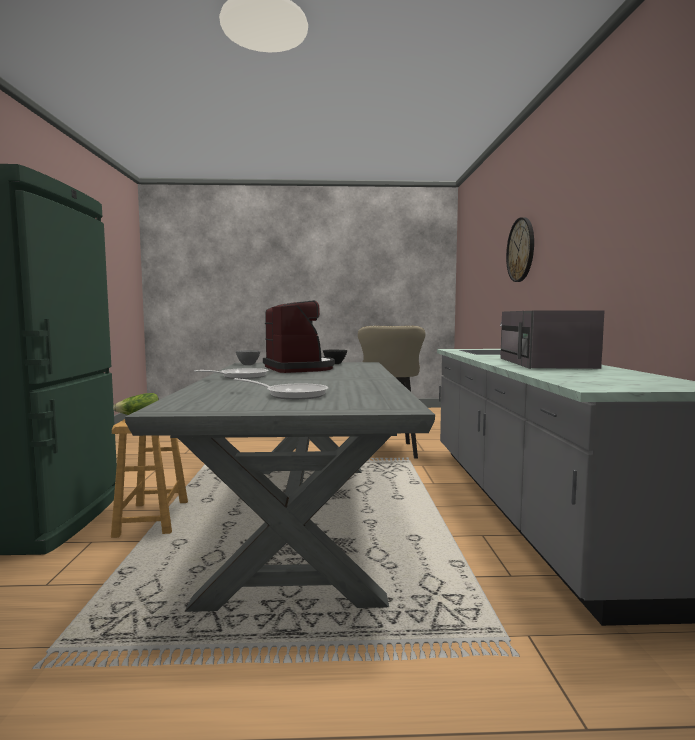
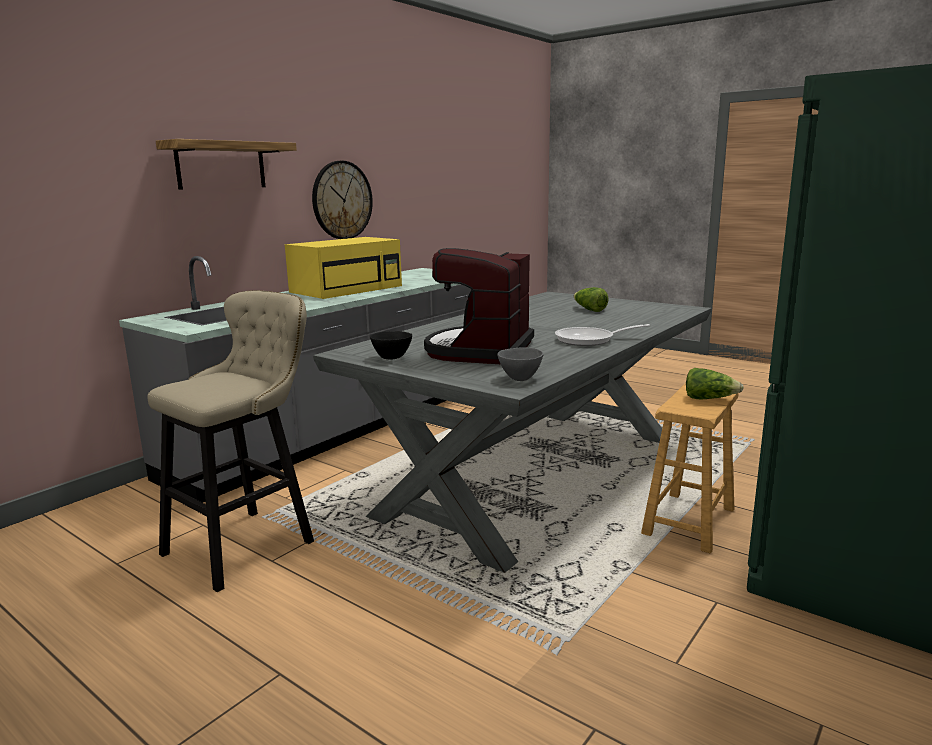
camera: 140 degrees left, 10 degrees up
frying pan [234,378,329,400] -> lettuce [573,287,608,312]
grey microwave [500,310,605,369] -> yellow microwave [285,237,402,299]
wall clock [506,217,534,282] -> wall clock moved to [312,161,373,239]
none -> shelf [156,139,297,189]

